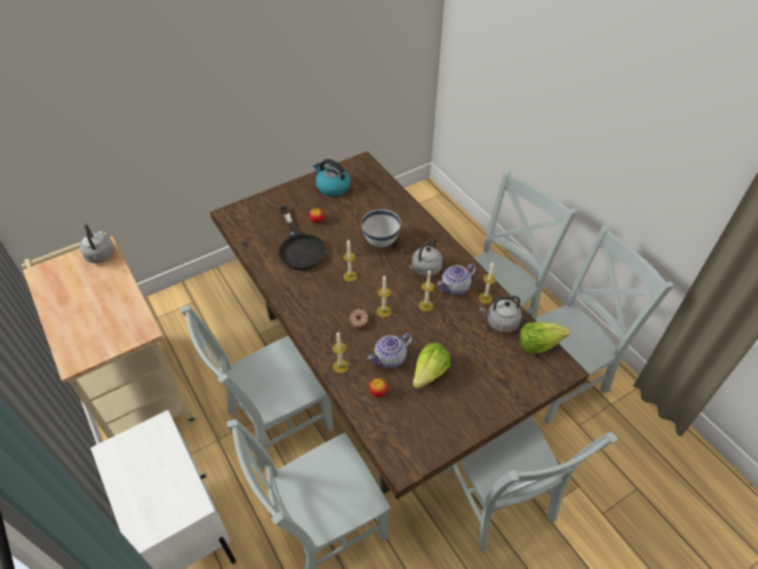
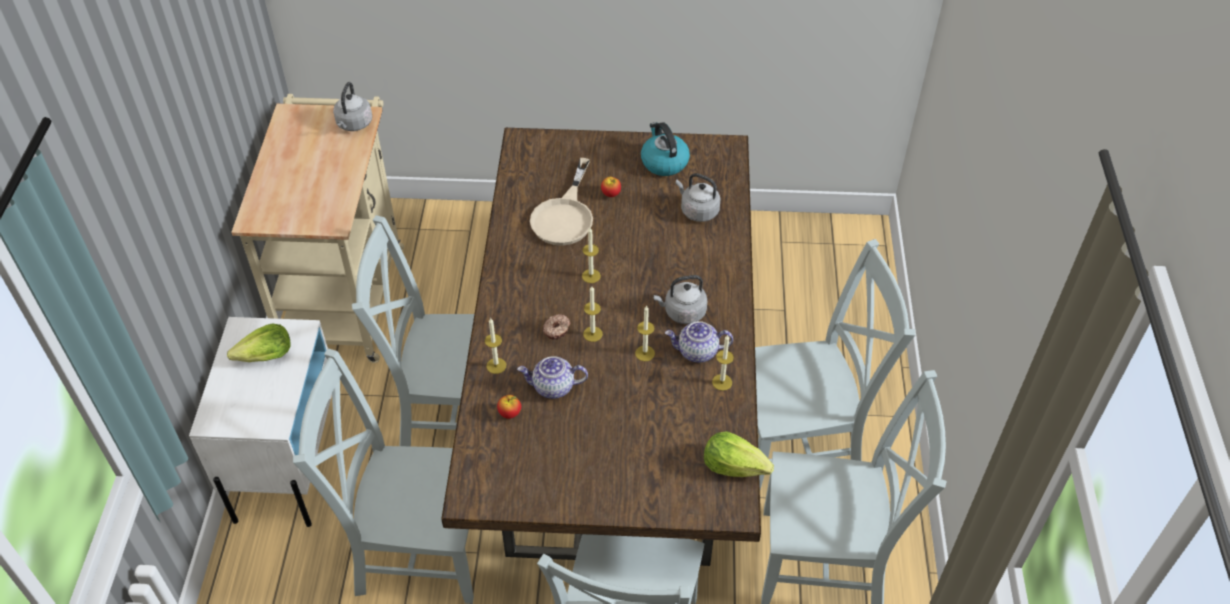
camera: 35 degrees right, 0 degrees up
black frying pan [278,206,326,270] -> beige frying pan [530,158,593,246]
white bowl [361,209,401,247] -> none
lettuce [412,342,451,388] -> lettuce moved to [227,323,291,362]
grey kettle [480,295,522,333] -> grey kettle moved to [676,173,720,222]

